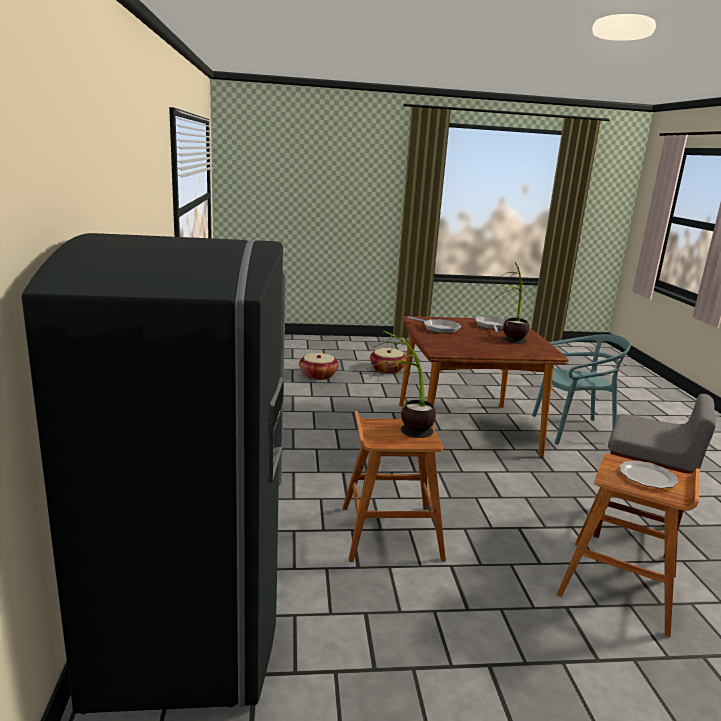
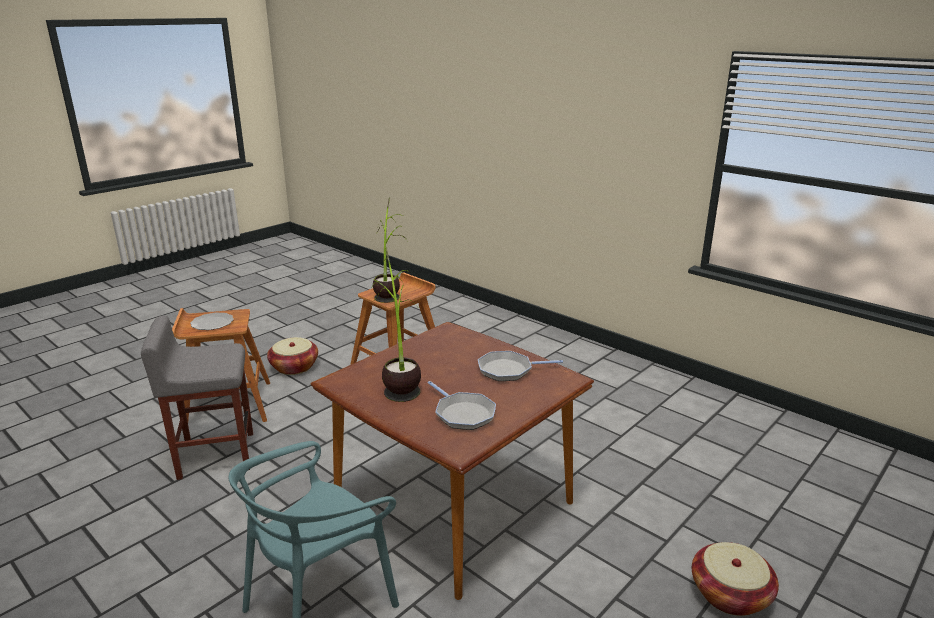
camera: 140 degrees right, 5 degrees up
grey fridge [22,233,286,714] -> none
basket [299,353,339,380] -> basket moved to [267,337,318,375]

